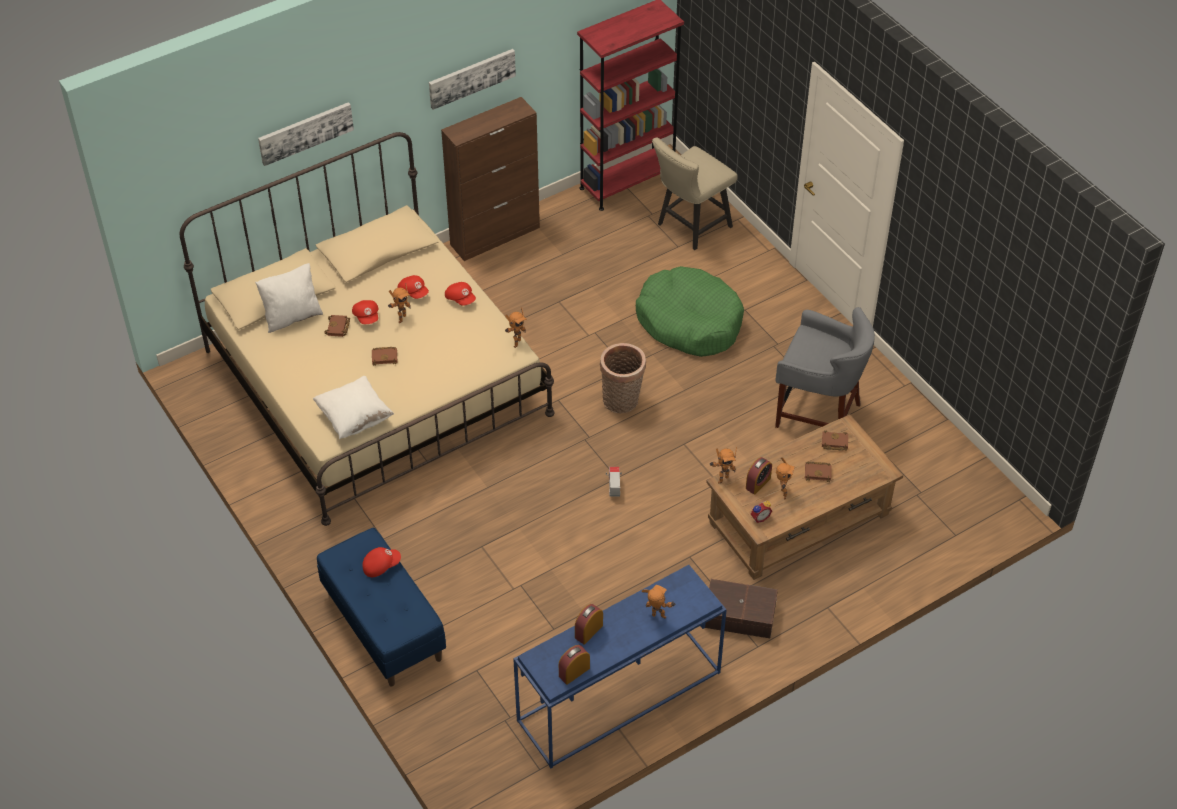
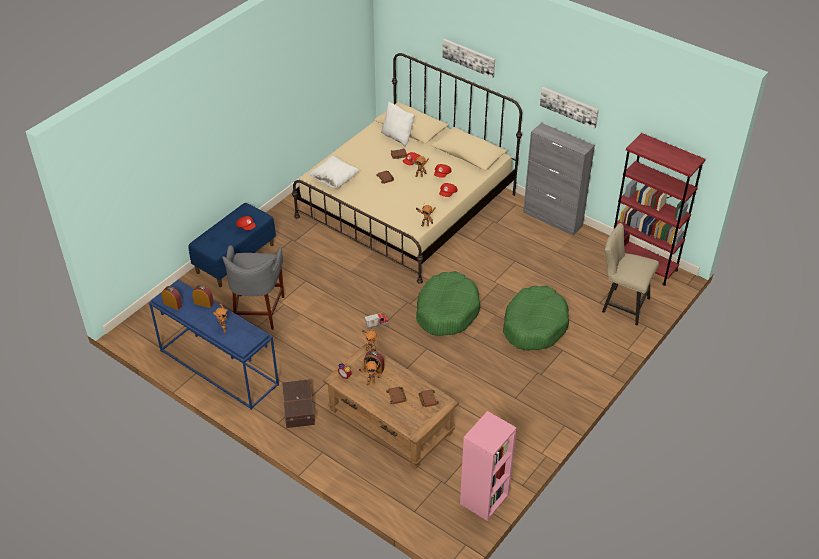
camera: 70 degrees right, 5 degrees down
brown cabinet [441,97,540,261] -> grey cabinet [523,123,595,236]
basket [600,343,646,413] -> green dog bed [416,271,480,336]
grey stool [775,307,875,428] -> grey stool moved to [222,245,284,330]
none -> pink bookcase [460,411,517,521]

